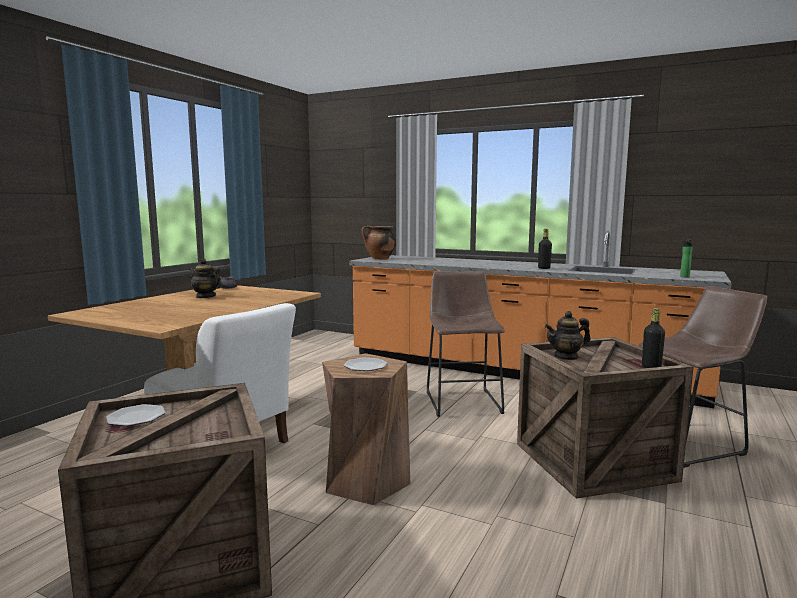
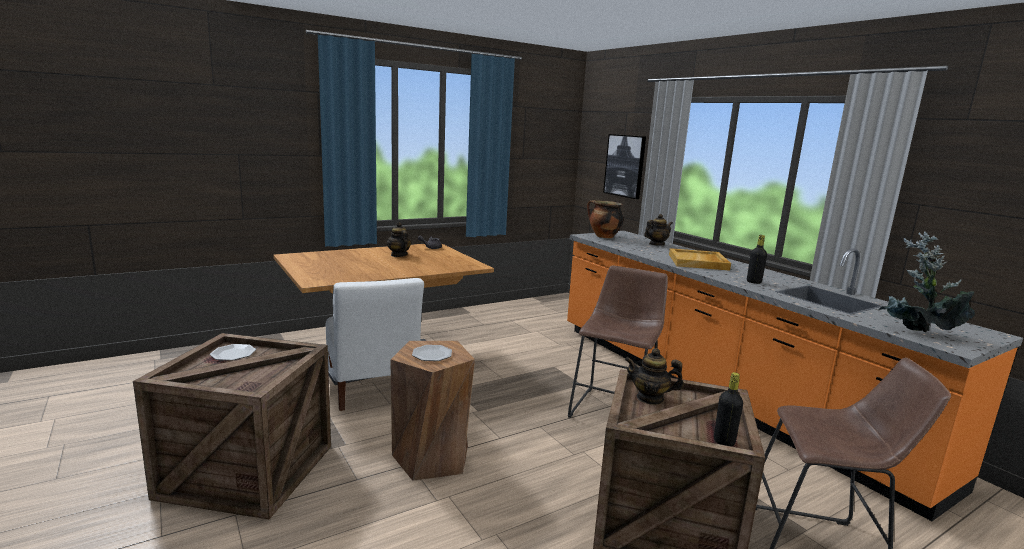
camera: 30 degrees right, 5 degrees up
bottle [680,240,693,277] -> potted plant [879,231,975,332]
none -> picture [603,134,646,199]
none -> teapot [644,214,673,246]
none -> beige tray [669,248,731,271]

